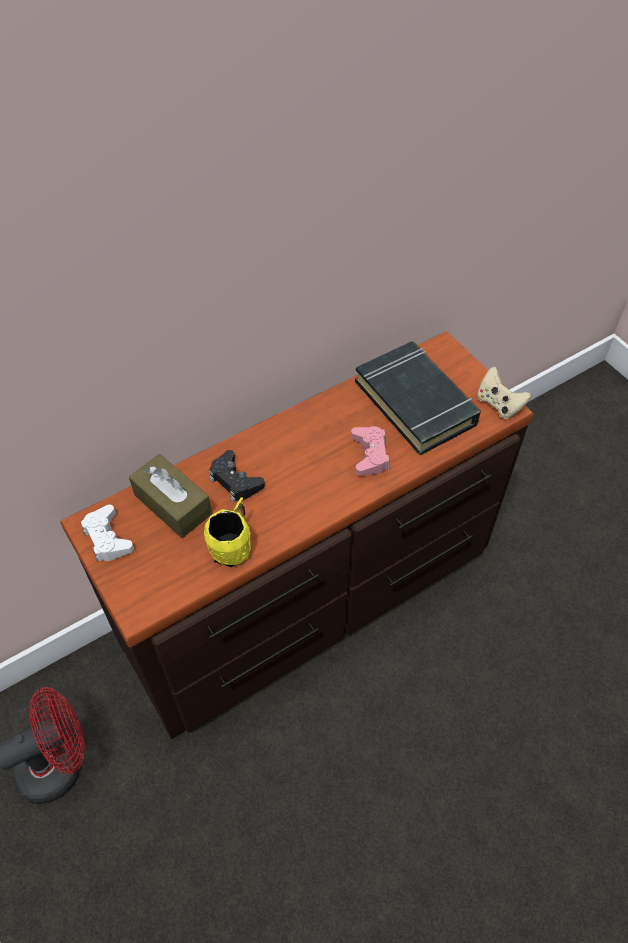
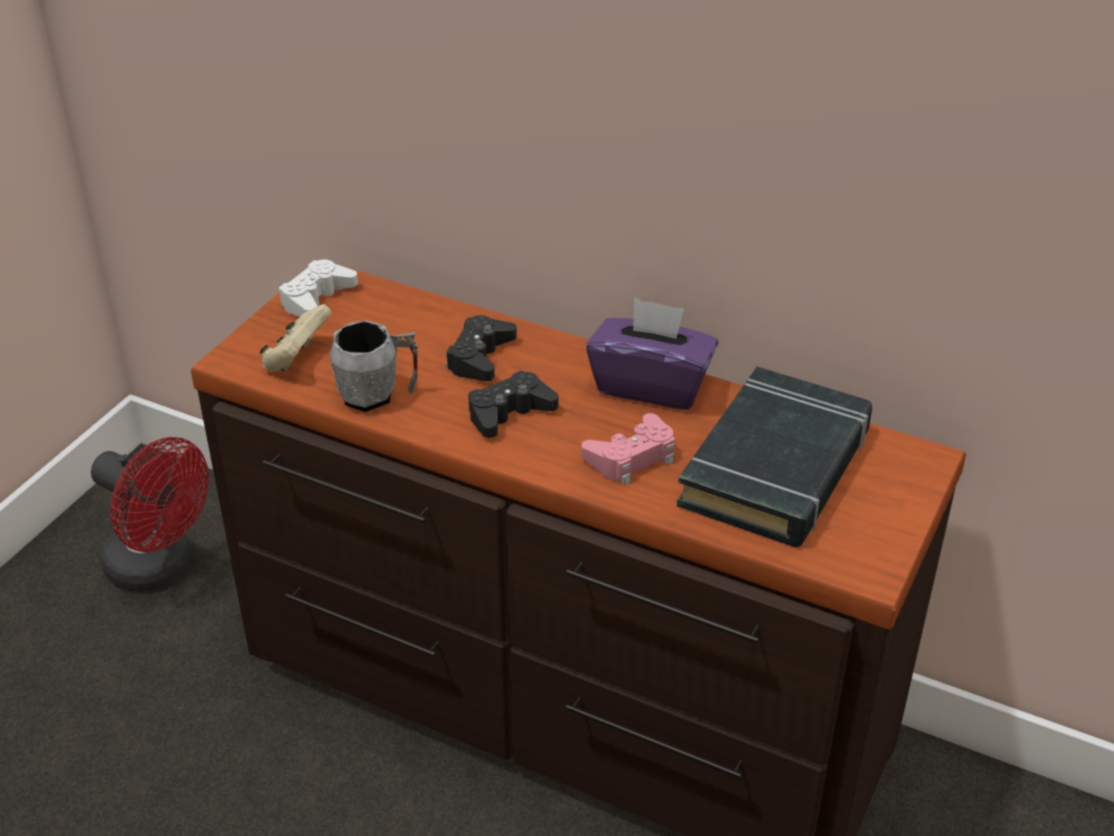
camera: 60 degrees right, 15 degrees down
brown tissue box [129,454,212,538] -> none
yellow mug [204,497,251,567] -> grey mug [330,320,418,412]
beige game controller [477,367,531,419] -> beige game controller moved to [260,304,332,372]
none -> black game controller [468,371,559,438]
none -> purple tissue box [586,298,718,410]

